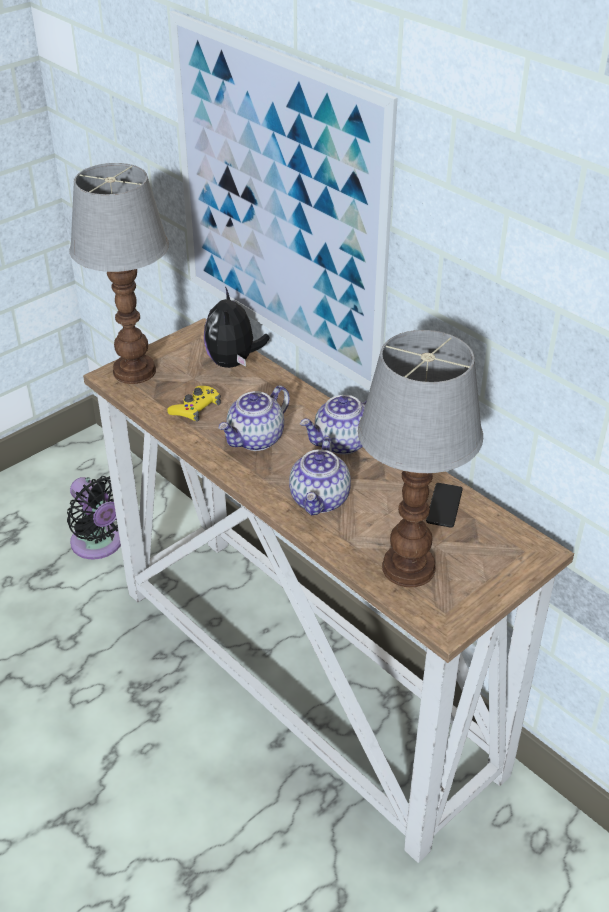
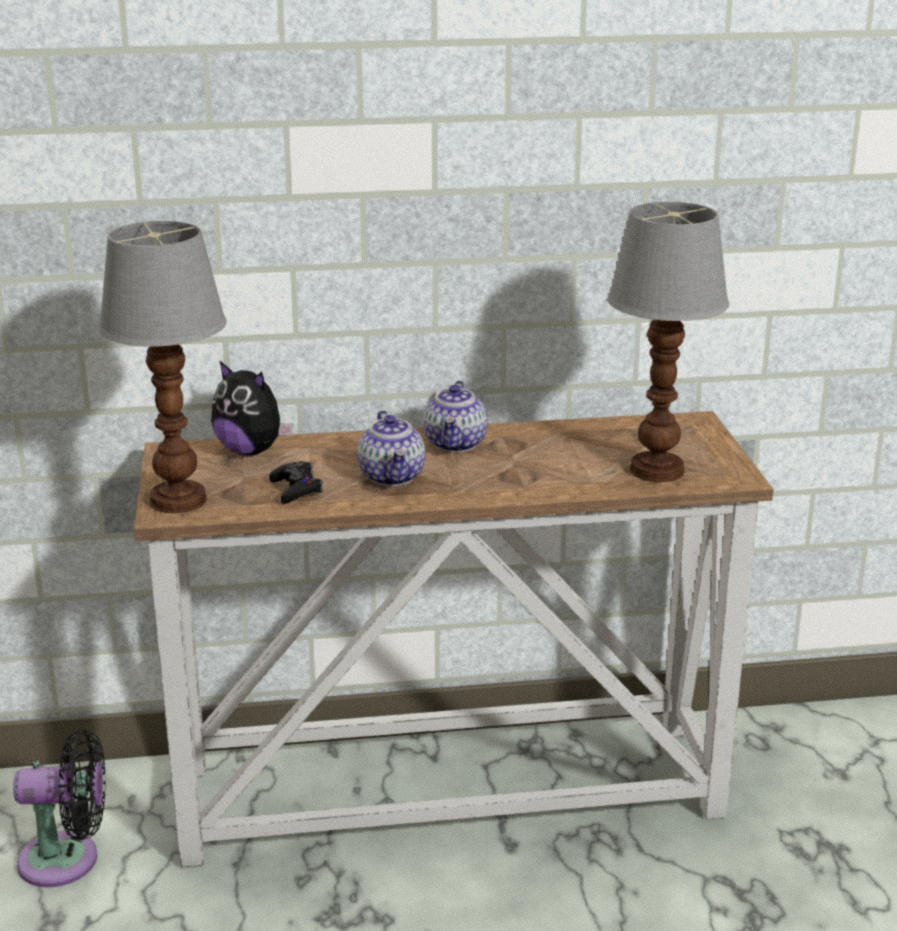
camera: 55 degrees left, 15 degrees down
yellow game controller [167,386,221,422] -> black game controller [269,461,323,504]
picture [170,11,398,390] -> none
teapot [289,437,351,516] -> none
phone [426,483,463,528] -> none

